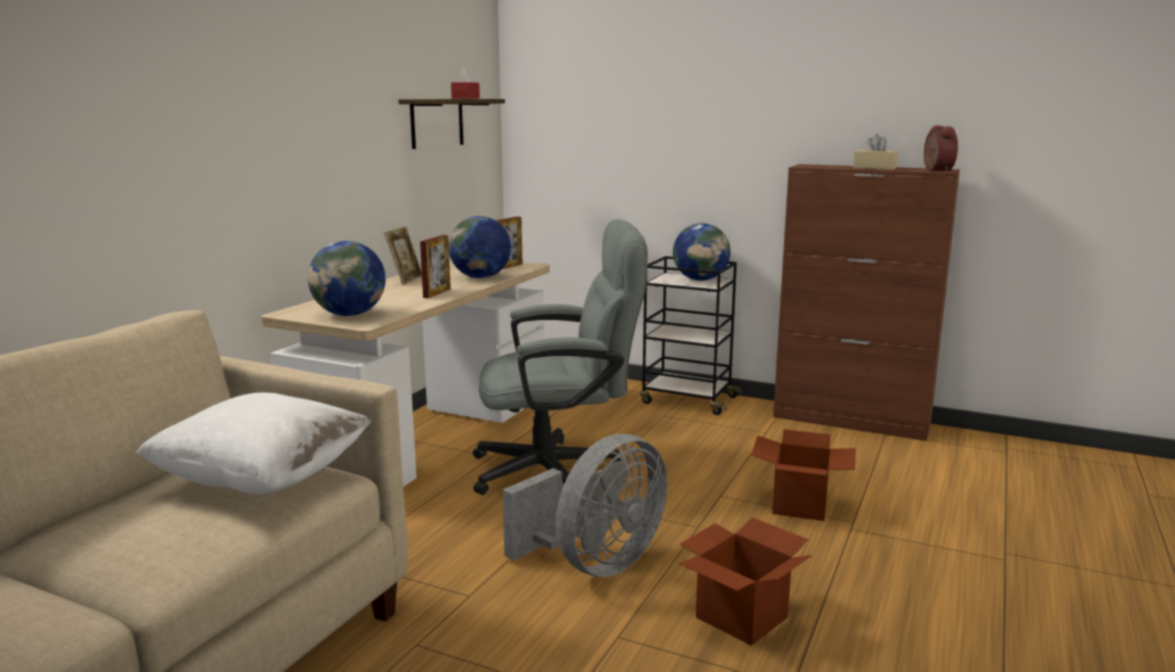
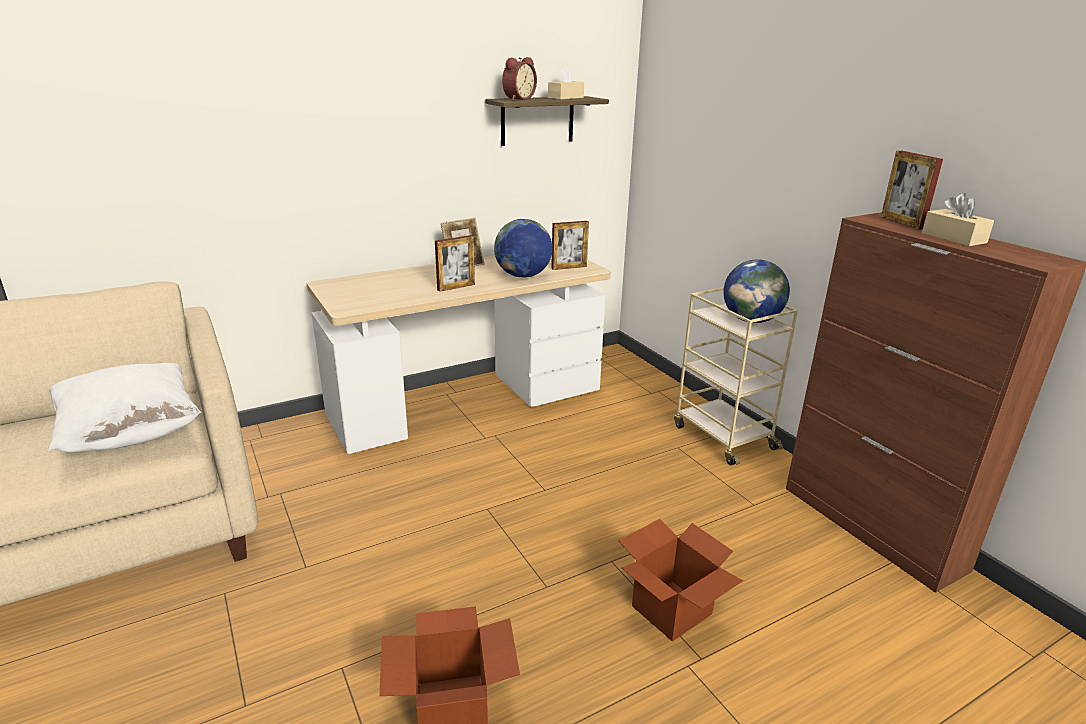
camera: 35 degrees right, 10 degrees up
globe [308,241,386,316] -> none
red tissue box [451,67,480,99] -> beige tissue box [548,66,584,100]
grey office chair [473,219,648,495] -> none
grey fan [503,434,667,577] -> none
black cart [640,256,742,415] -> beige cart [674,287,798,465]
alarm clock [924,125,958,172] -> alarm clock moved to [502,57,537,100]
none -> picture frame [881,151,943,230]

